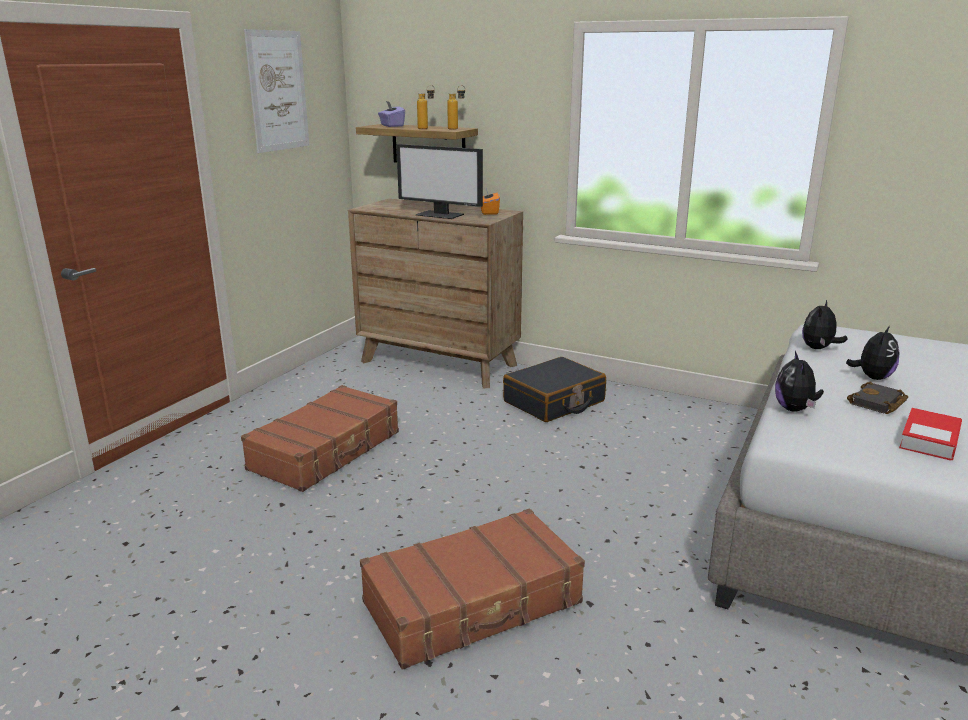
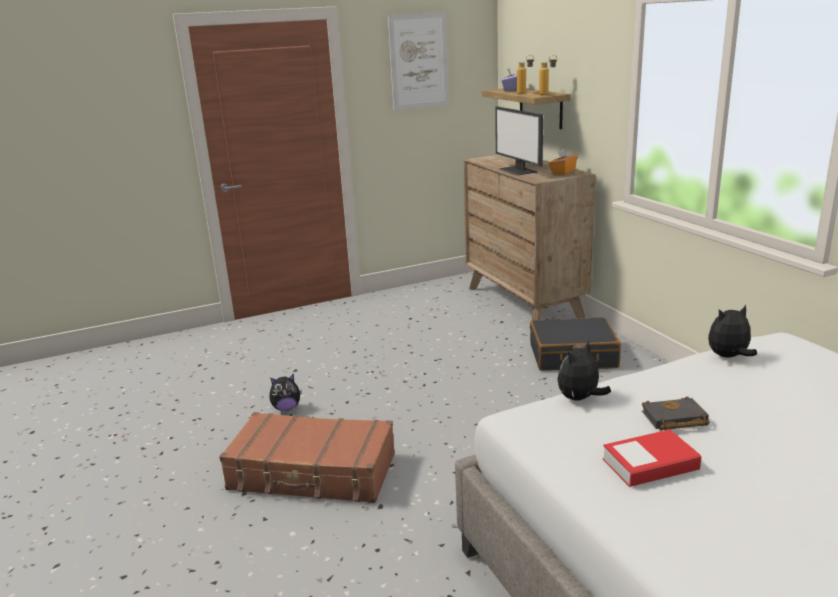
camera: 40 degrees right, 0 degrees up
brown suitcase [241,385,399,492] -> none
plush toy [846,326,899,380] -> plush toy moved to [269,374,302,411]

